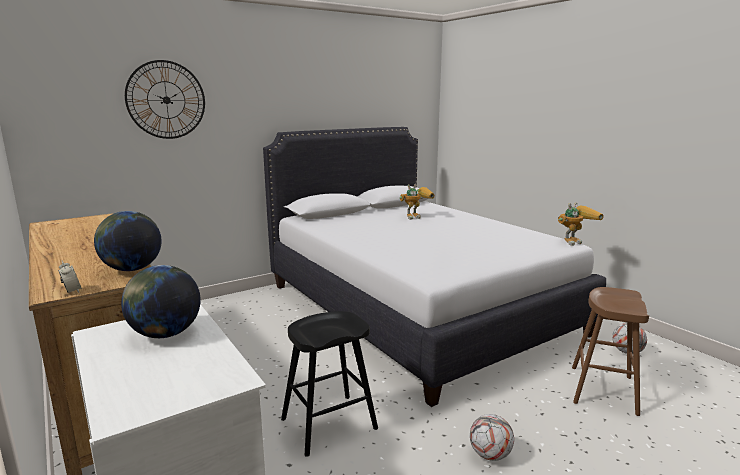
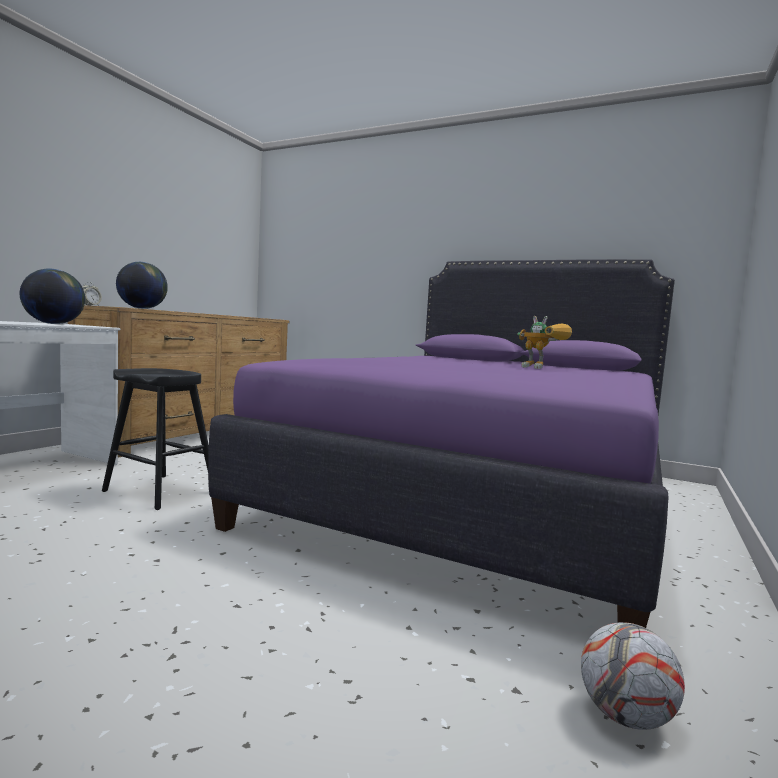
camera: 60 degrees right, 10 degrees down
wall clock [125,60,205,139] -> none
white bed [263,127,606,407] -> purple bed [208,259,675,628]
football [470,414,514,461] -> none
toy robot [558,202,604,246] -> none
brown stool [572,287,649,416] -> none

